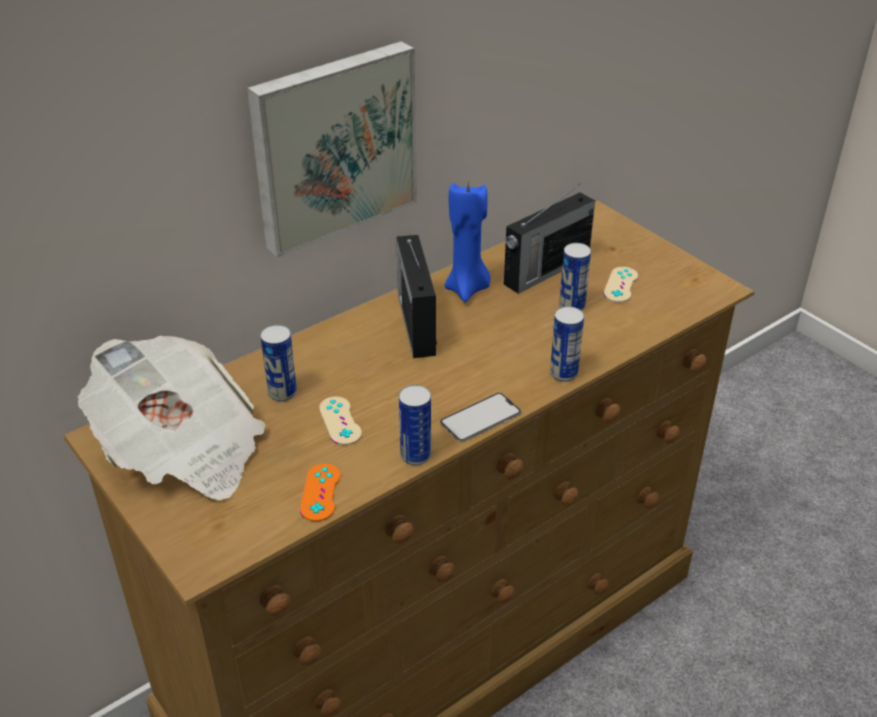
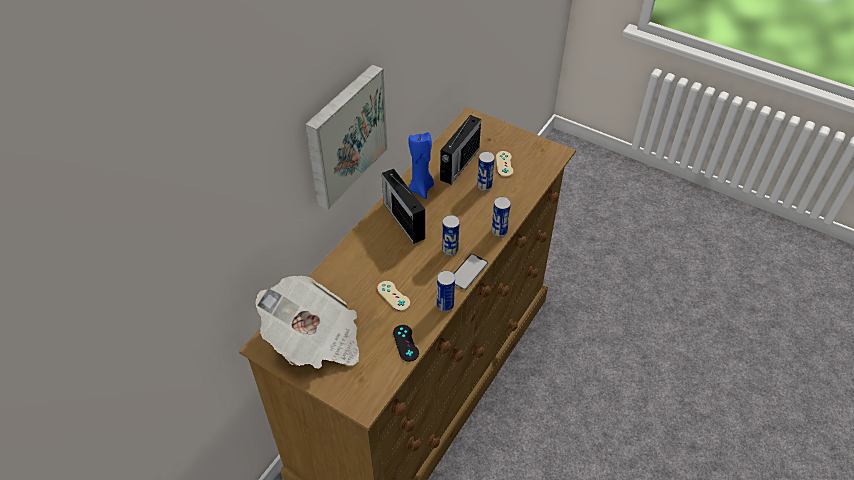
camera: 20 degrees left, 10 degrees up
can [260,325,297,402] -> can moved to [442,215,460,256]
orange game controller [300,464,340,522] -> black game controller [393,325,419,362]

